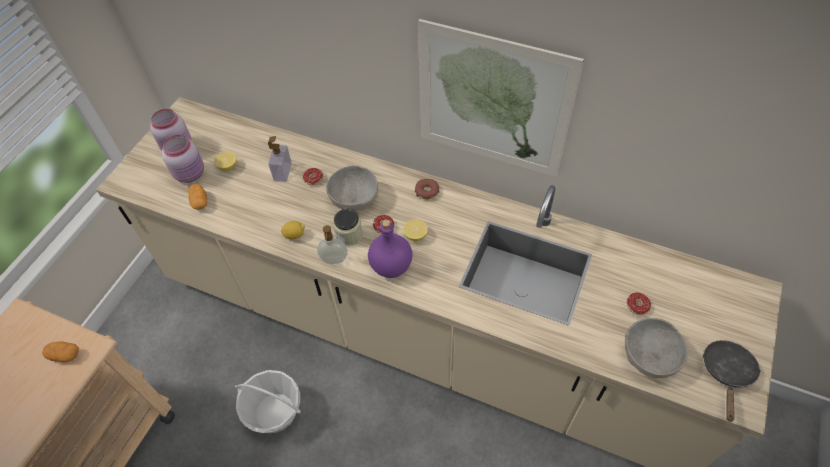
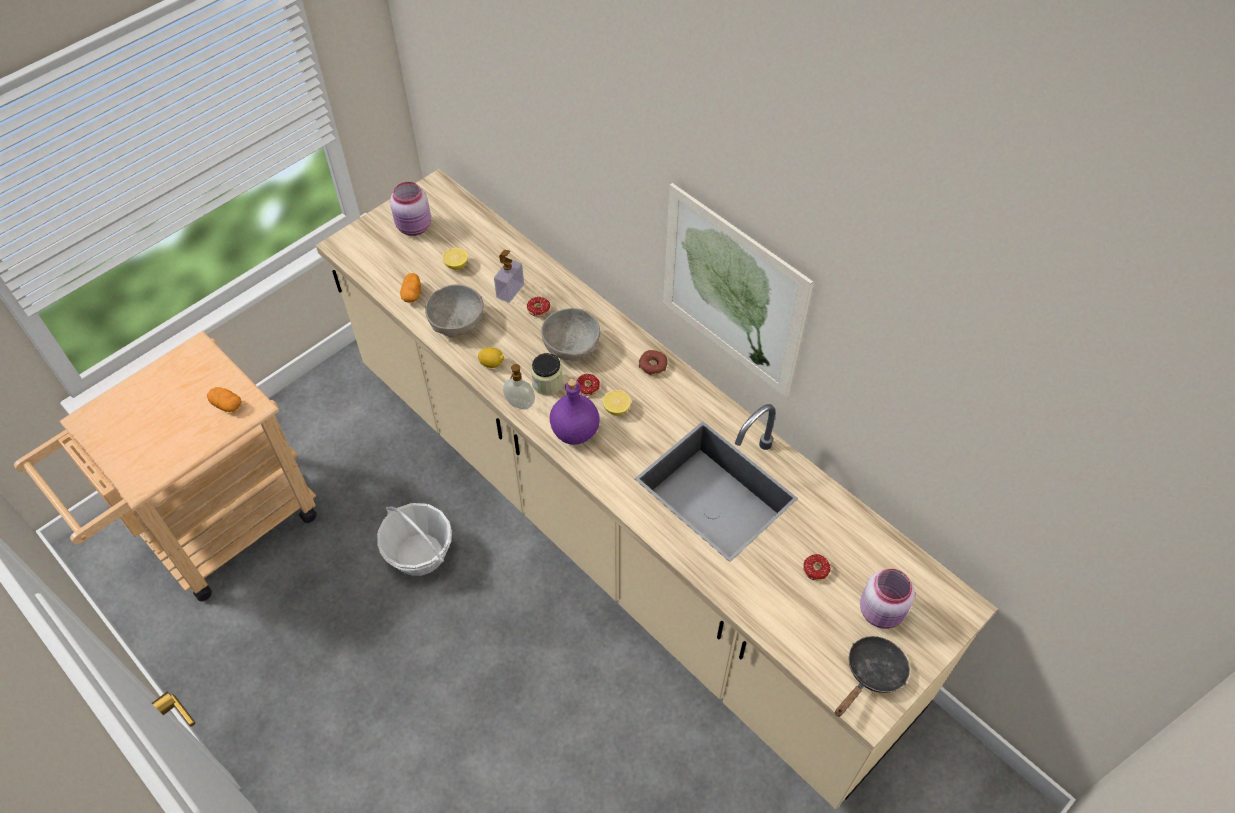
camera: 20 degrees right, 0 degrees up
pink jar [162,135,204,183] -> pink jar moved to [860,569,915,629]
grey bowl [625,318,688,378] -> grey bowl moved to [425,284,484,338]

